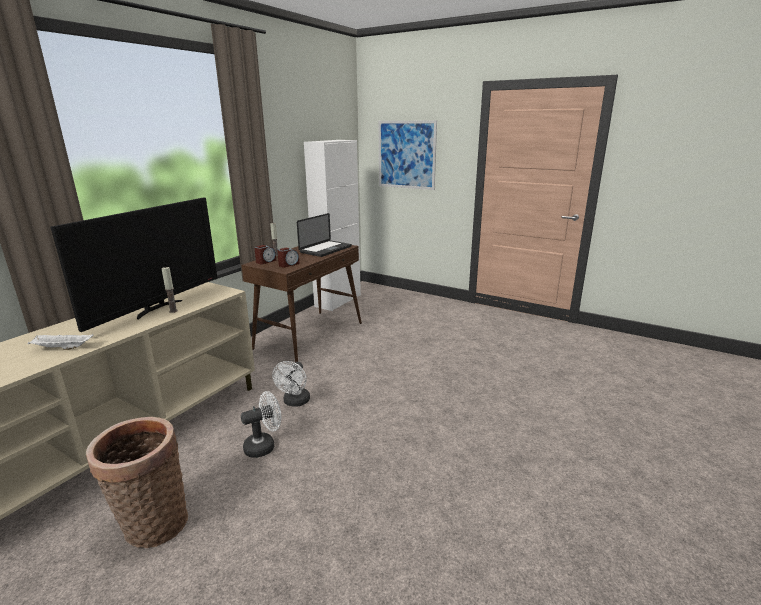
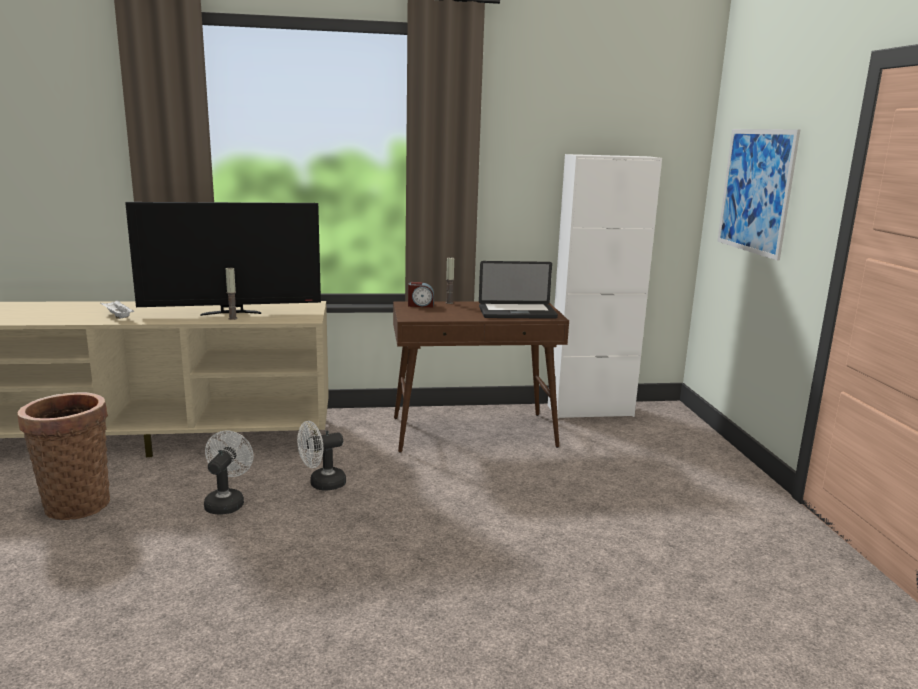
camera: 50 degrees right, 5 degrees down
white fan [241,391,281,458] -> white fan turned 105 degrees counterclockwise [204,431,253,515]
alarm clock [277,247,300,267] -> none

